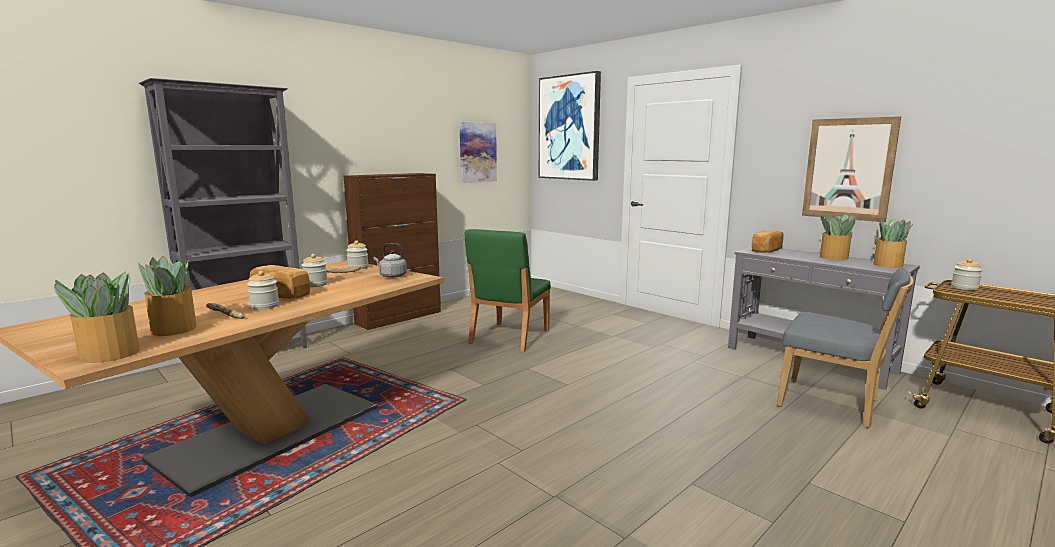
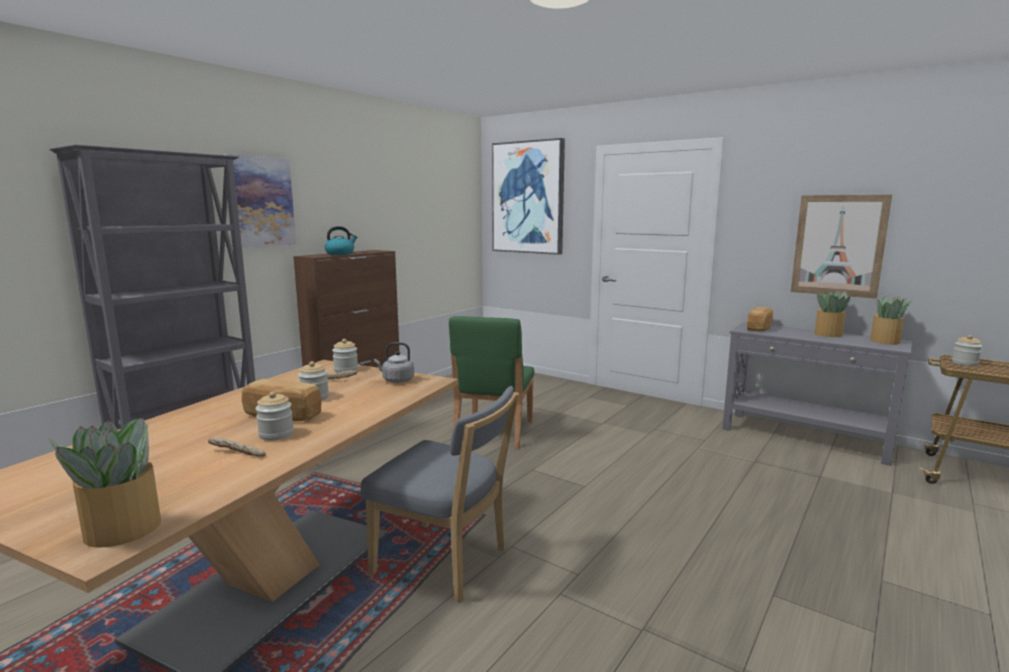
camera: 10 degrees left, 0 degrees up
potted plant [139,256,197,336] -> none
picture [459,122,497,183] -> picture moved to [224,154,296,248]
grey chair [777,267,914,428] -> grey chair moved to [361,386,519,603]
none -> kettle [324,226,358,255]

